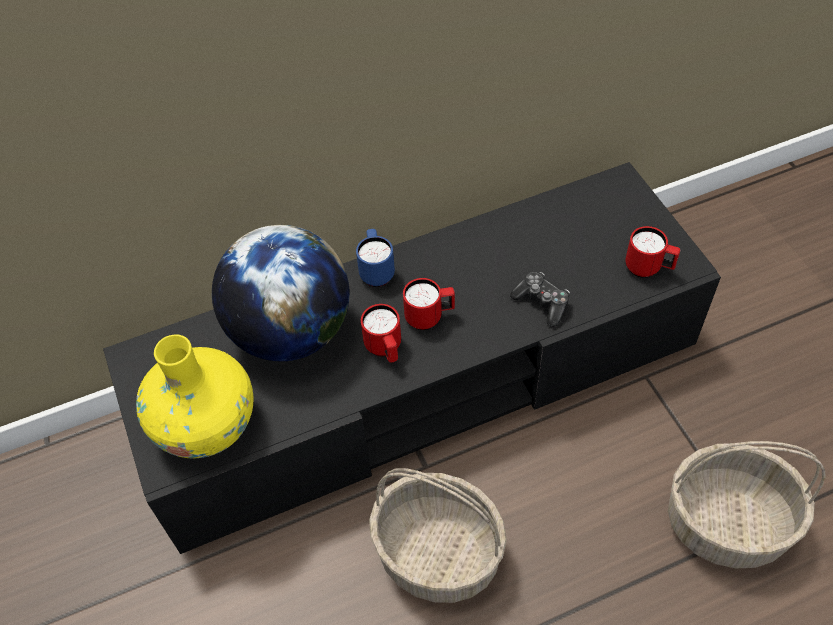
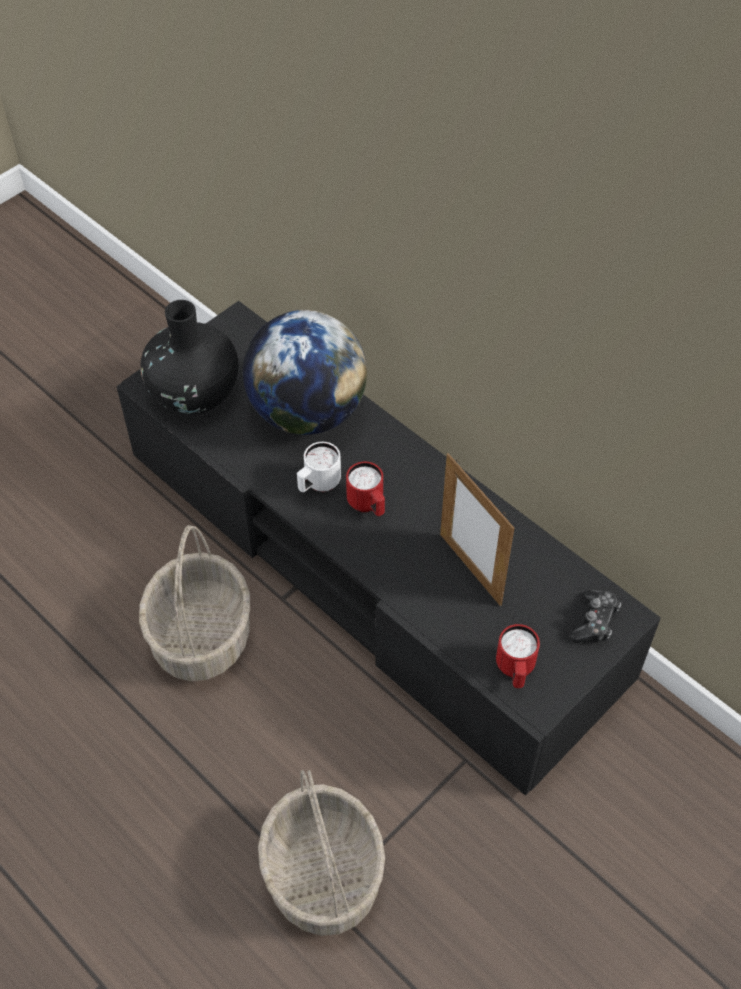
camera: 65 degrees right, 0 degrees up
yellow vase [136,334,254,459] -> black vase [140,300,238,414]
blue mug [356,229,395,287] -> none
red mug [361,304,401,363] -> white mug [297,442,341,492]
game controller [510,272,570,327] -> game controller moved to [569,590,621,643]
none -> picture frame [440,453,514,606]

